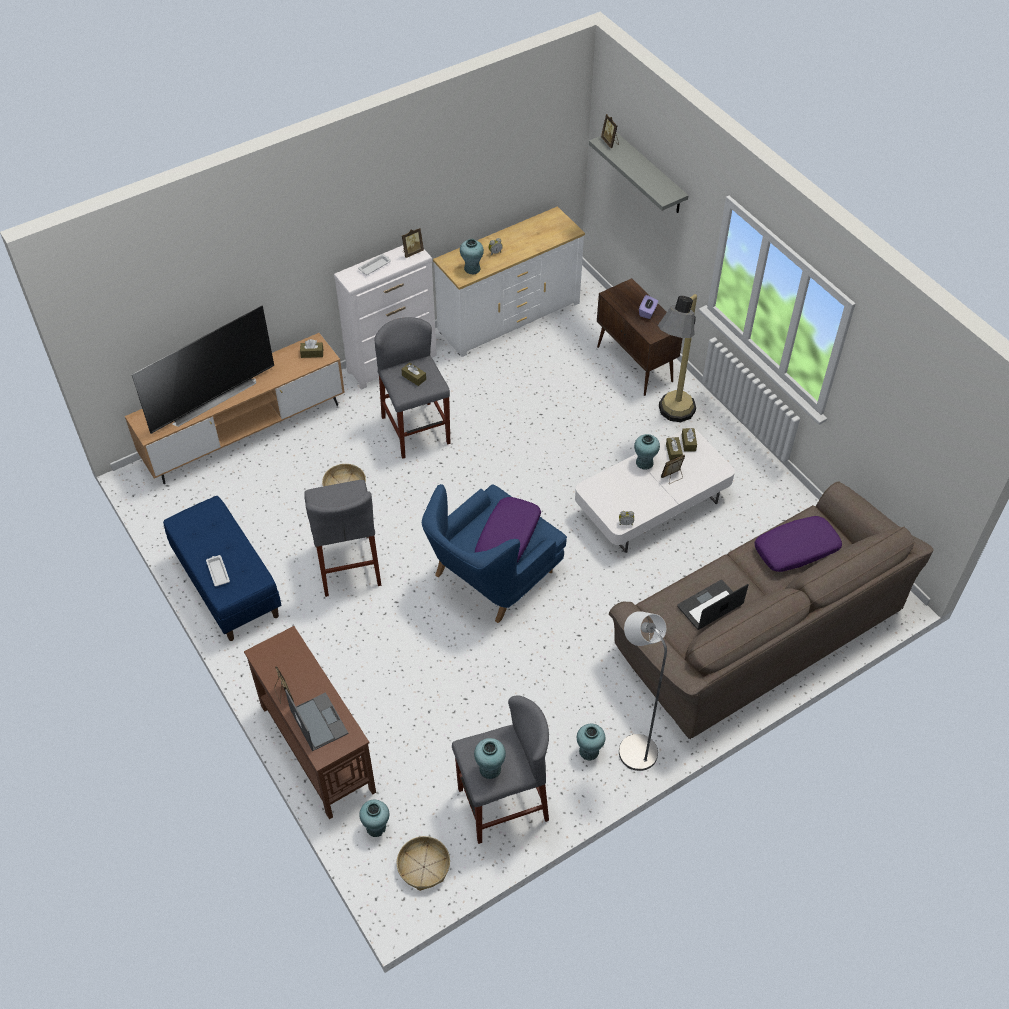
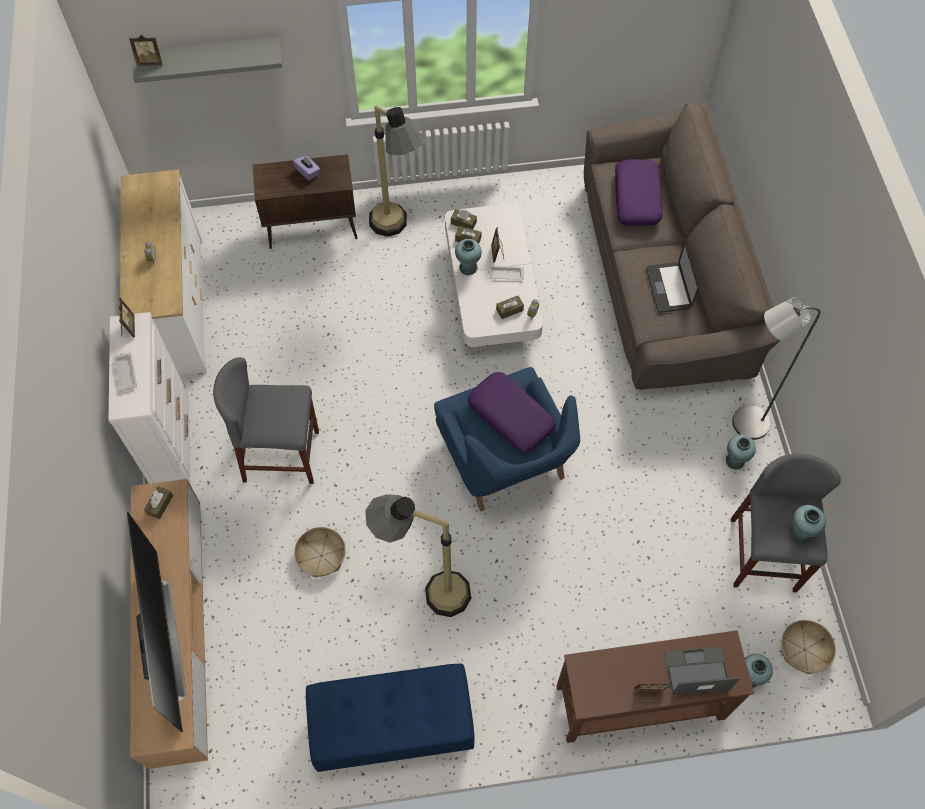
camera: 65 degrees left, 10 degrees up
white tray [206,555,230,587] -> white tray moved to [487,266,524,280]
grey stool [304,480,381,597] -> floor lamp [365,494,471,617]
brown tissue box [401,362,426,386] -> brown tissue box moved to [496,296,524,319]
turquoise vase [460,239,484,274] -> none

